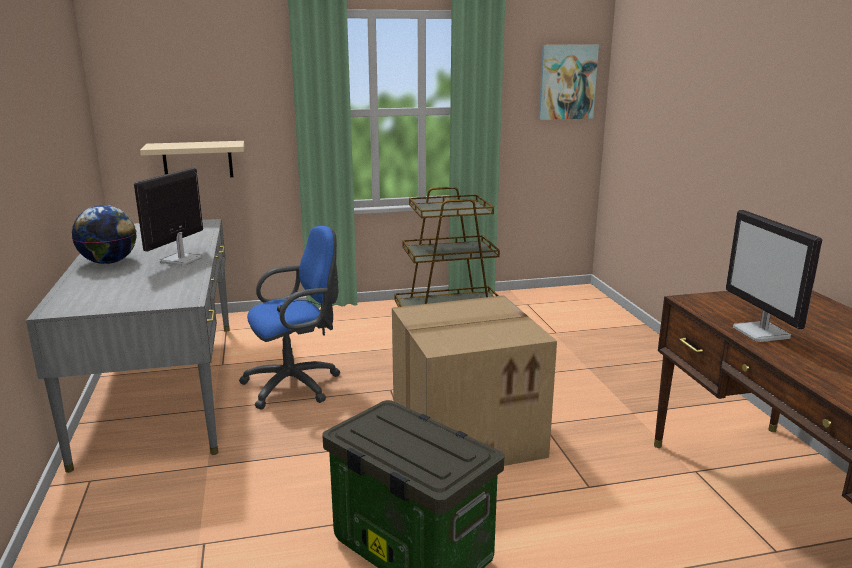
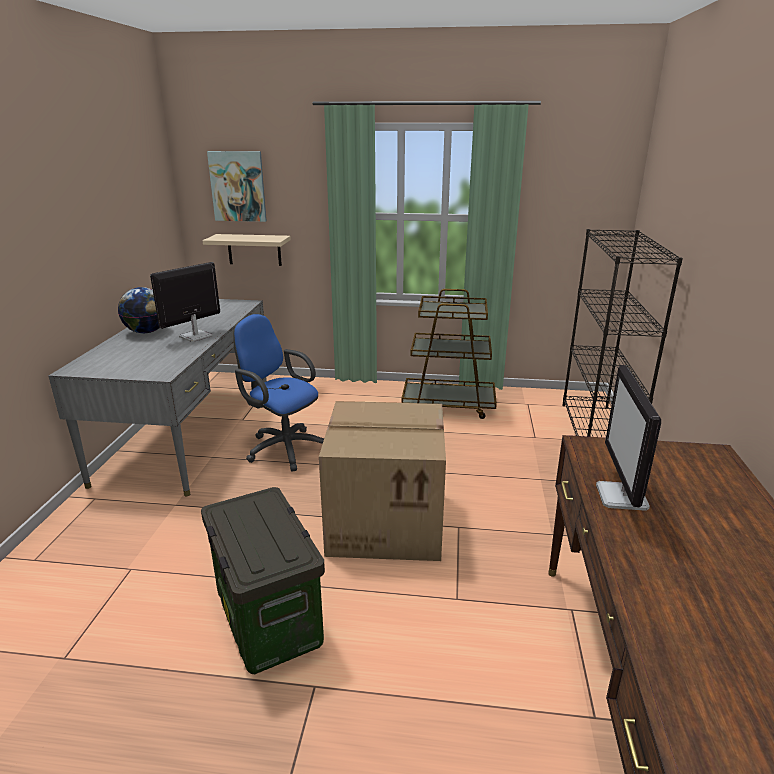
camera: 20 degrees right, 5 degrees up
blue office chair [239,226,340,410] -> blue office chair turned 135 degrees counterclockwise [233,314,324,472]
picture [539,45,599,120] -> picture moved to [207,151,267,222]
none -> black bookcase [562,229,683,437]

